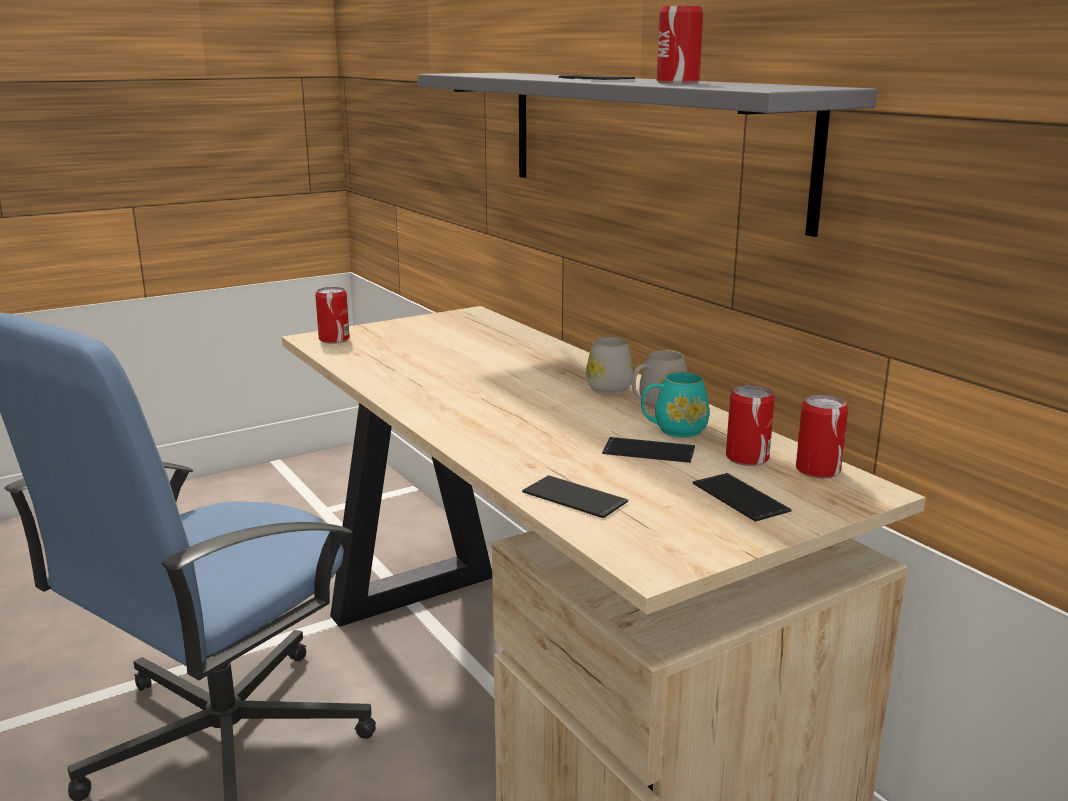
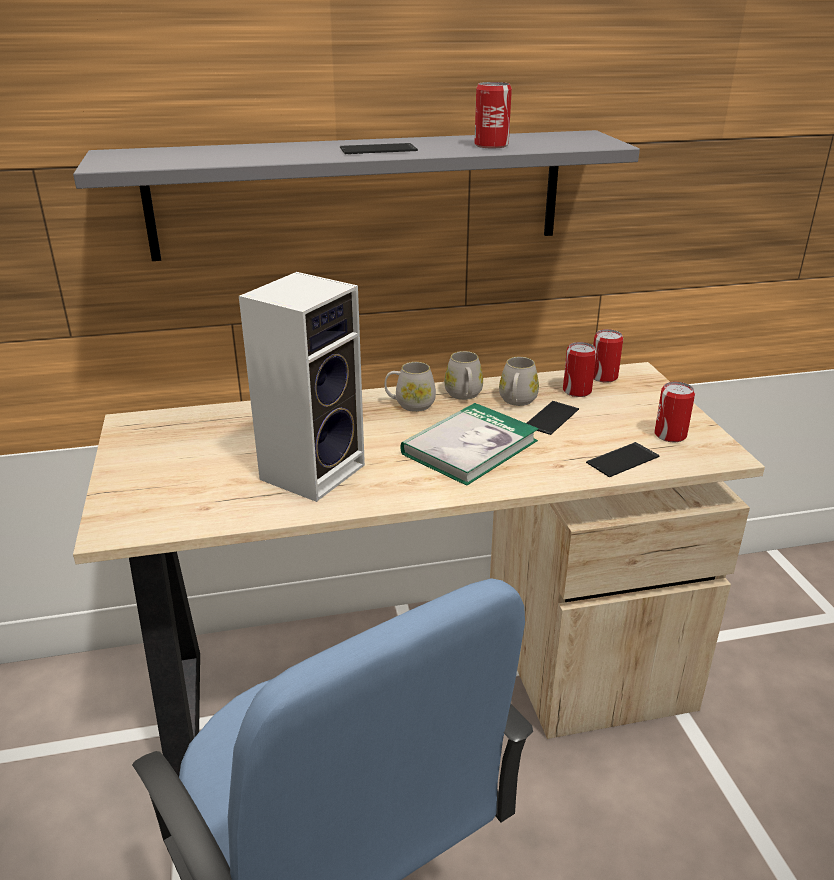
camera: 70 degrees left, 10 degrees up
can [315,287,350,343] -> can moved to [654,382,695,442]
turquoise mug [641,372,709,437] -> white mug [499,357,539,406]
phone [693,473,792,522] -> none
none -> speaker [239,272,365,502]
none -> book [400,403,539,486]

